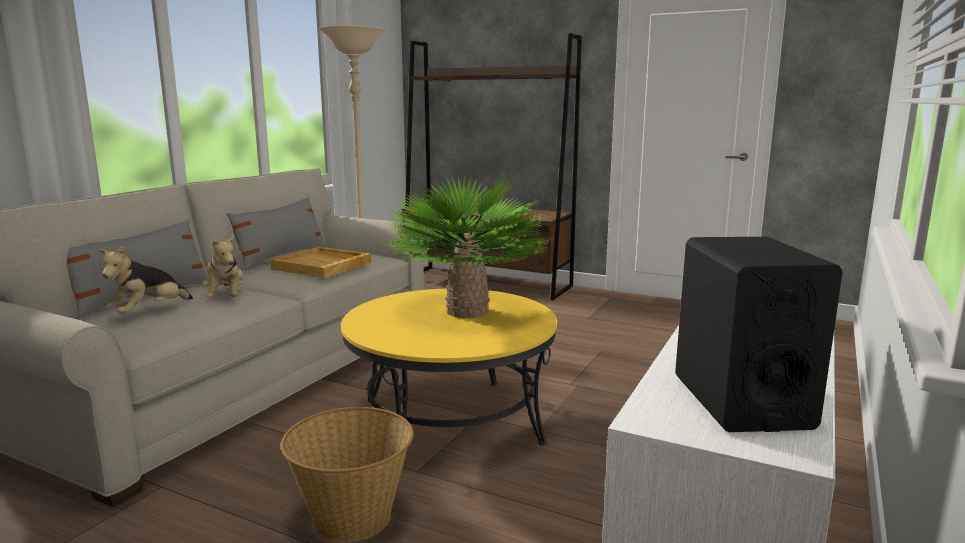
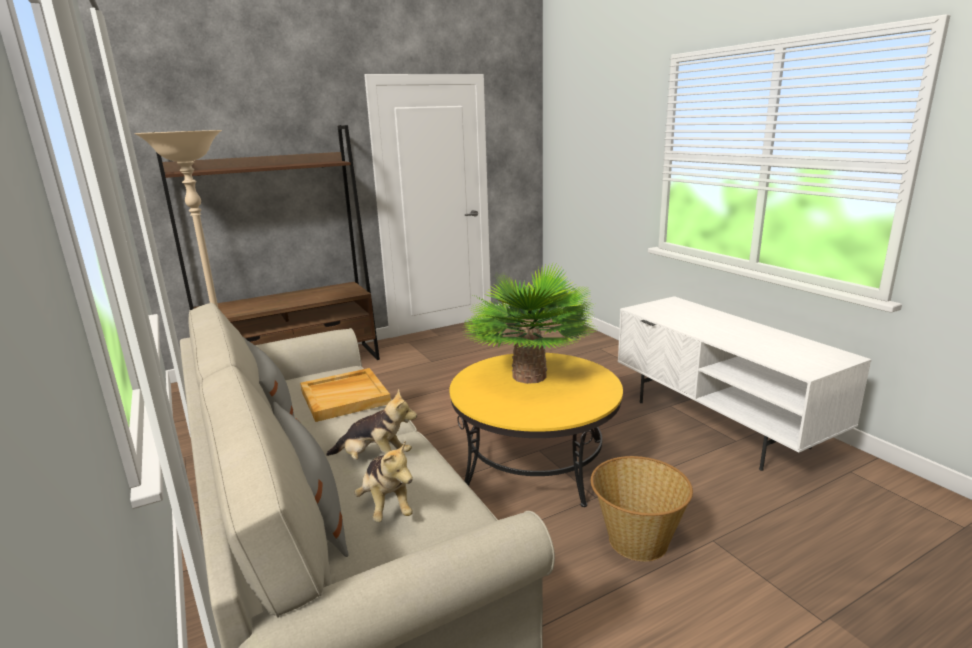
camera: 55 degrees left, 5 degrees up
black speaker [675,237,843,432] -> none

